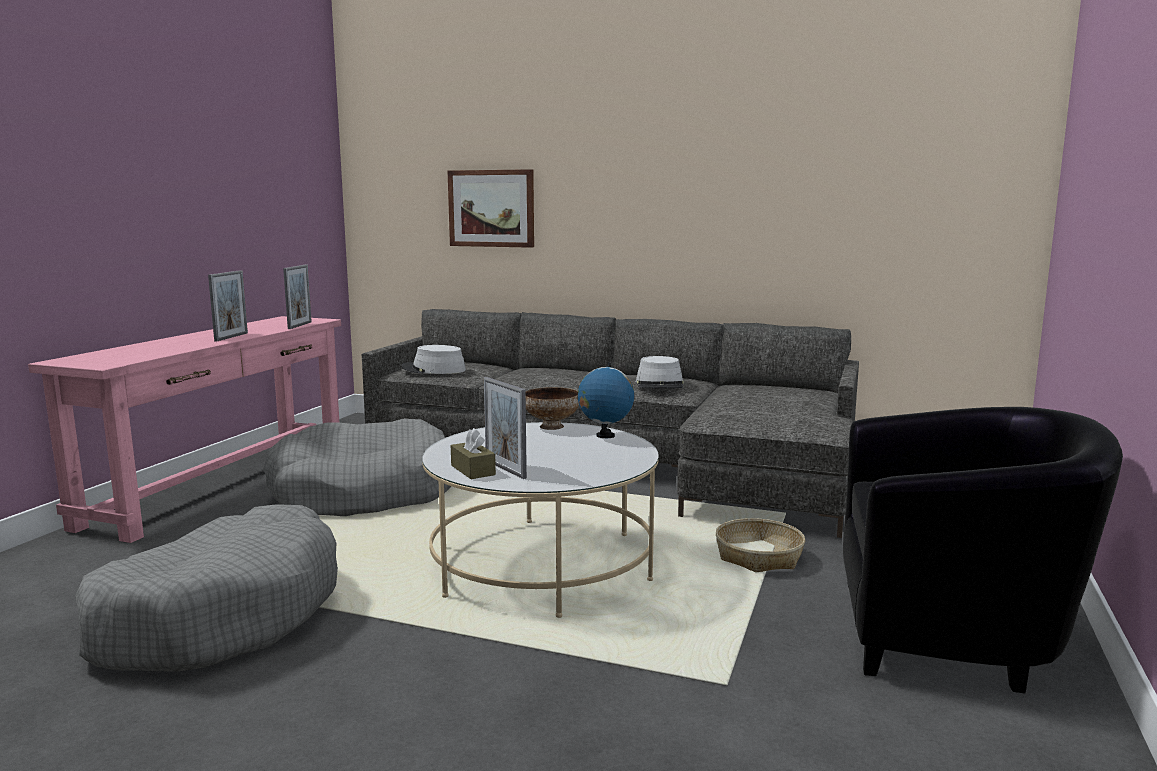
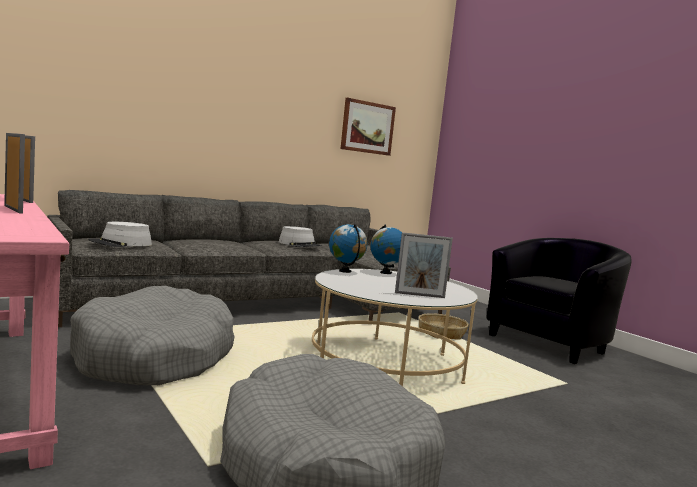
camera: 55 degrees left, 5 degrees down
picture [448,169,534,248] -> picture moved to [340,98,396,156]
brown tissue box [451,428,496,479] -> none
bowl [526,387,579,430] -> globe [329,224,367,273]

